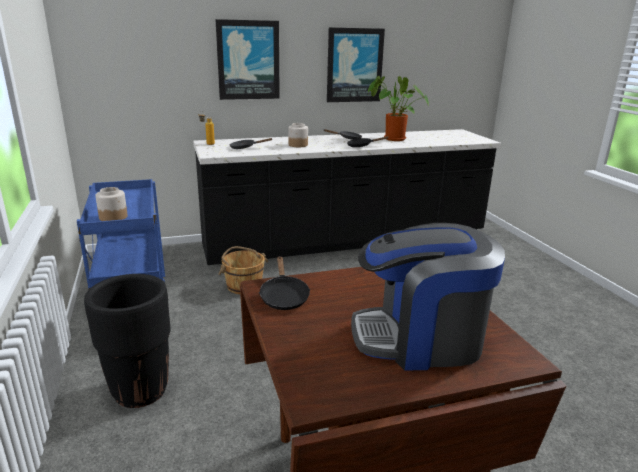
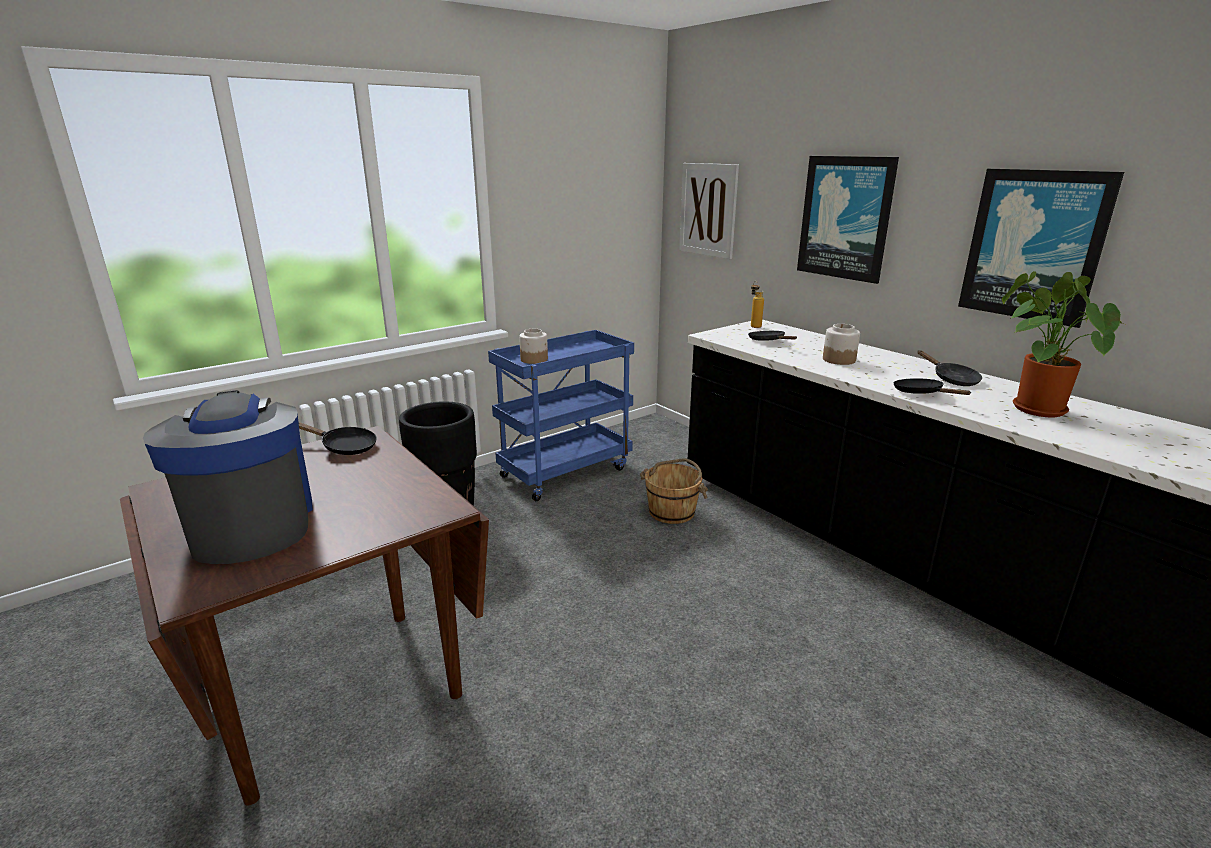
camera: 70 degrees right, 0 degrees up
black frying pan [259,256,310,310] -> black frying pan turned 135 degrees counterclockwise [299,422,377,455]
none -> picture [679,163,739,259]

